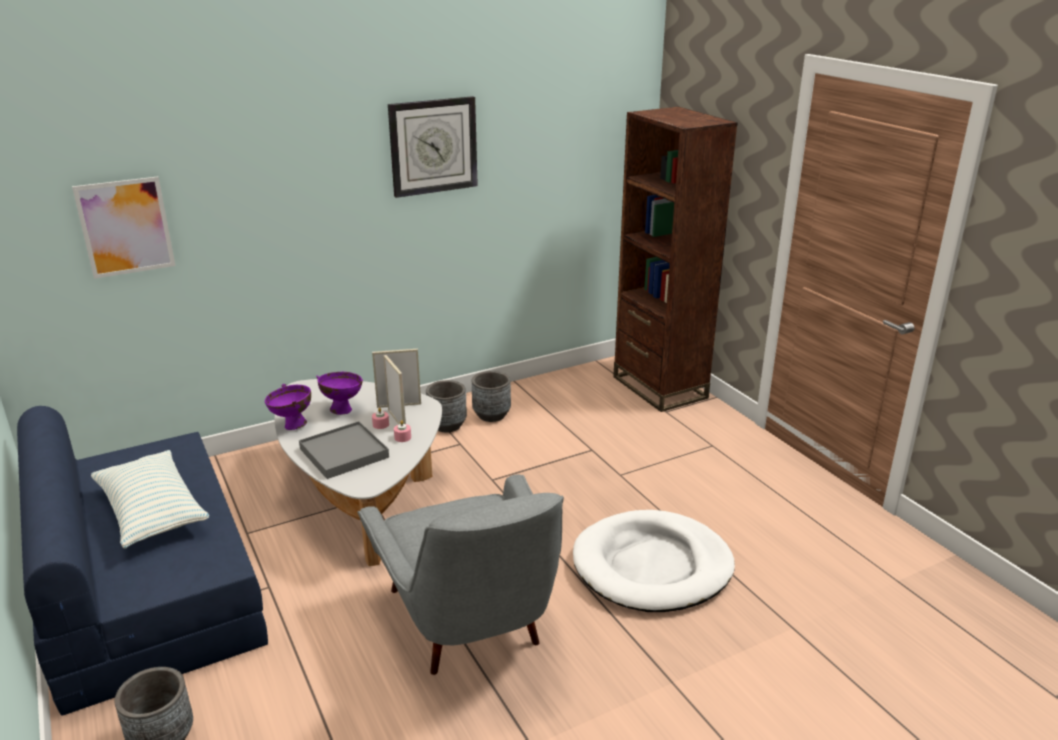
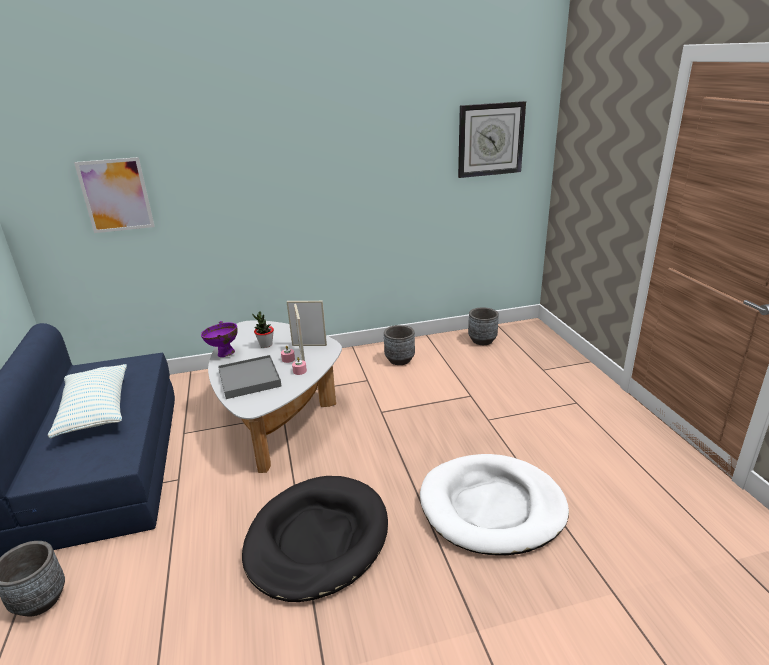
camera: 15 degrees right, 0 degrees up
purple bowl [316,372,363,415] -> potted plant [252,311,274,348]
grey armchair [357,474,564,675] -> black dog bed [242,476,388,602]
wall clock [388,96,478,198] -> wall clock moved to [458,101,526,178]
grey planter [426,380,467,432] -> grey planter moved to [468,307,499,345]
brown bookcase [613,107,738,412] -> none

